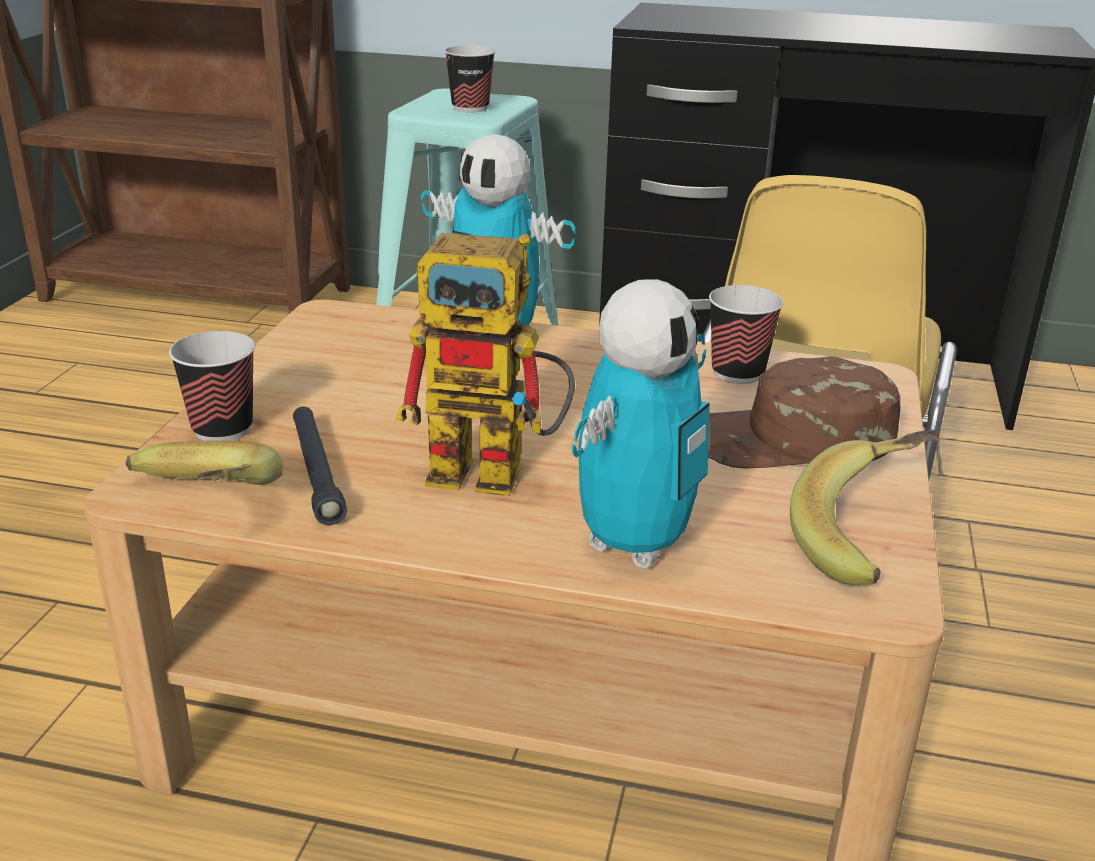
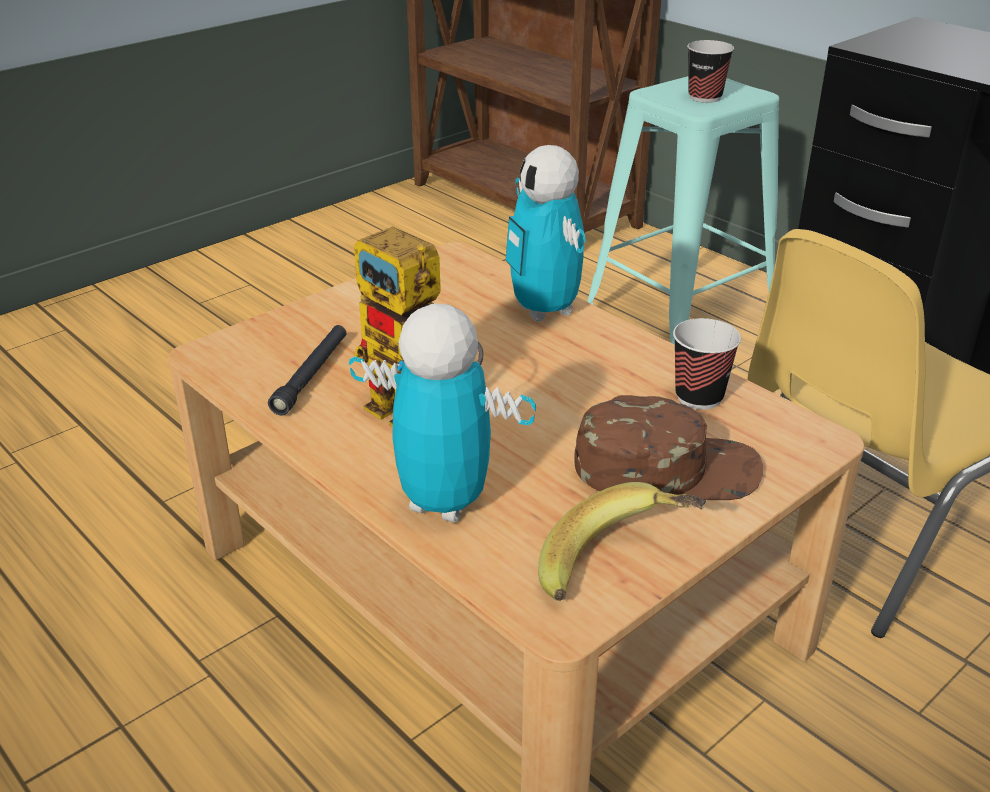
camera: 35 degrees right, 5 degrees up
banana [126,440,283,485] -> none
cup [169,331,255,441] -> none
toy robot [572,279,710,568] -> toy robot turned 135 degrees counterclockwise [349,303,536,523]
brown cap [708,356,901,468] -> brown cap turned 150 degrees clockwise [574,395,763,500]

